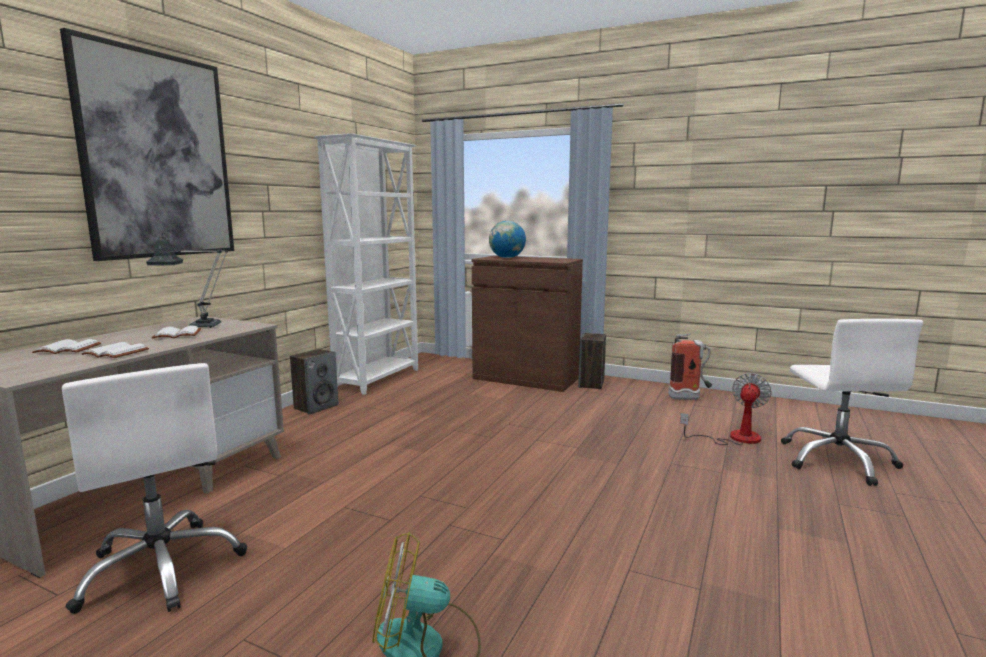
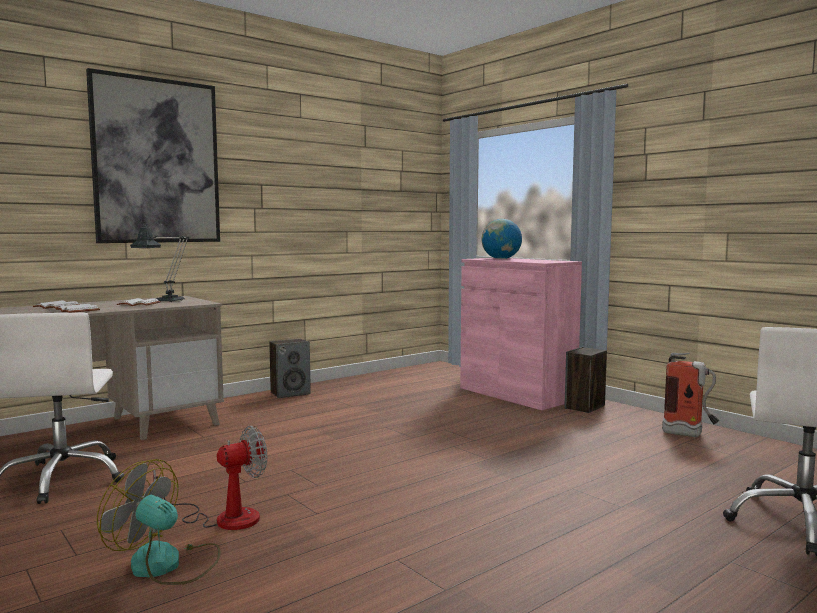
camera: 25 degrees right, 5 degrees down
white bookcase [314,133,418,395] -> none
brown cabinet [472,256,583,392] -> pink cabinet [460,258,582,410]
fan [680,373,772,445] -> fan moved to [153,426,267,530]

